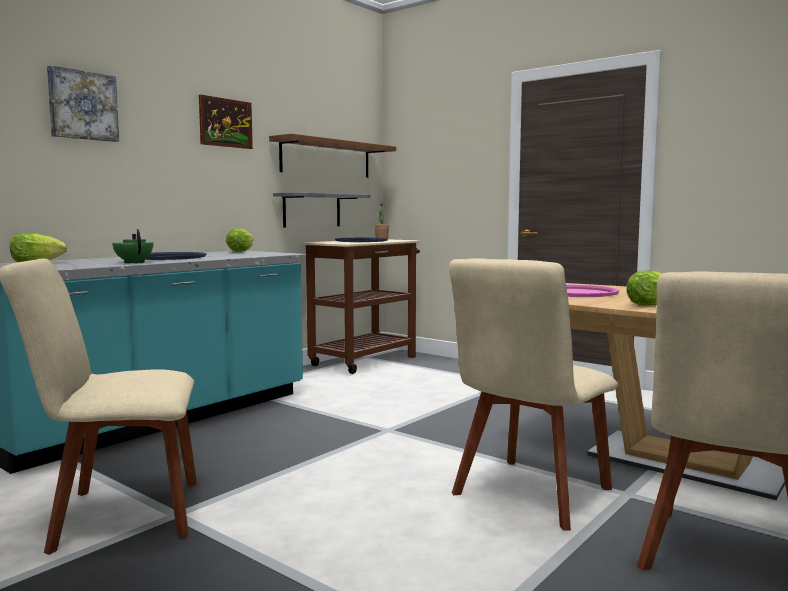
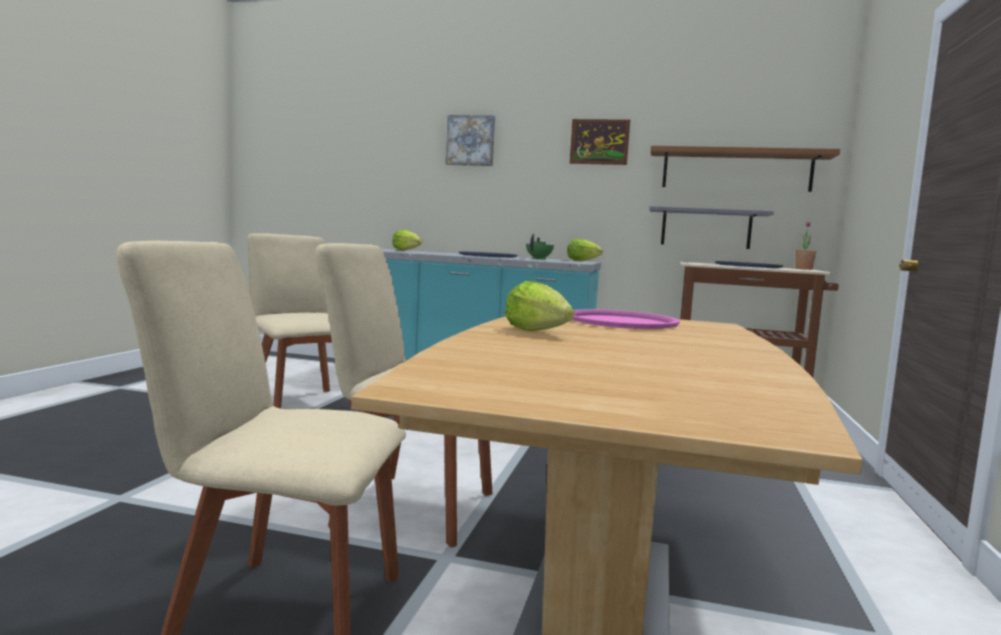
camera: 65 degrees right, 0 degrees up
green teapot [112,229,154,263] -> green teapot moved to [526,234,554,260]

